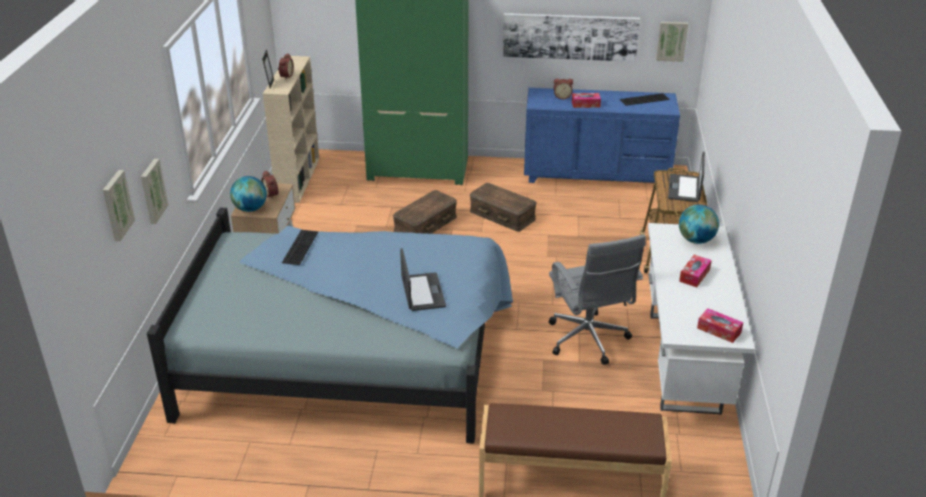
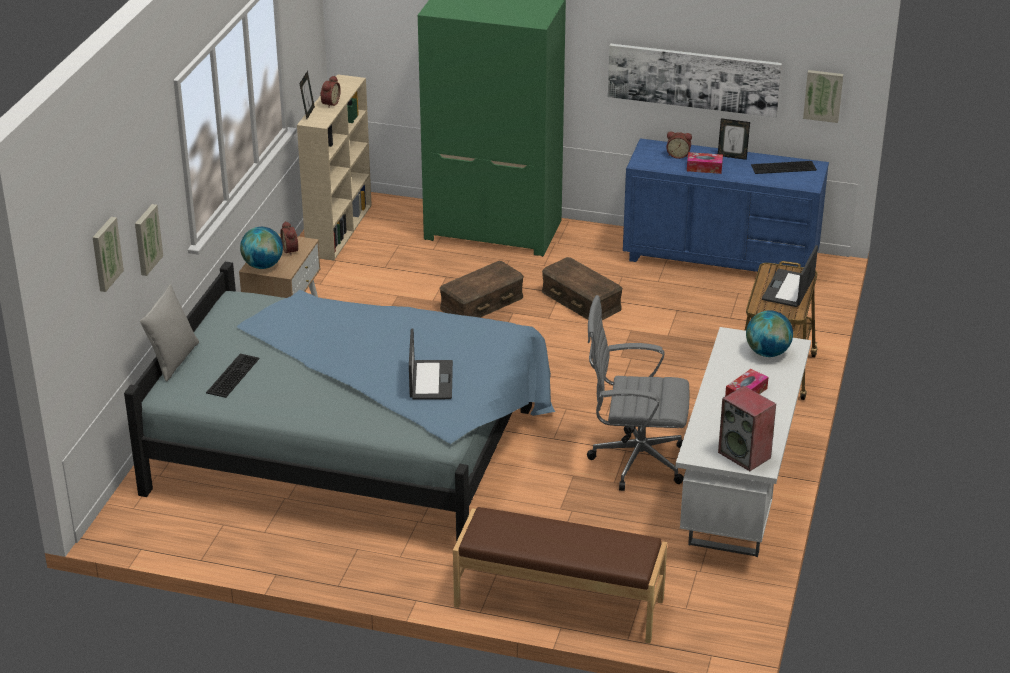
camera: 10 degrees right, 0 degrees up
keyboard [282,230,318,265] -> keyboard moved to [206,354,260,398]
grey office chair [549,234,646,365] -> grey office chair turned 105 degrees clockwise [587,295,689,491]
tissue box [697,309,743,343] -> speaker [718,386,776,471]
none -> grey pillow [140,284,199,382]
none -> picture frame [718,118,750,160]

